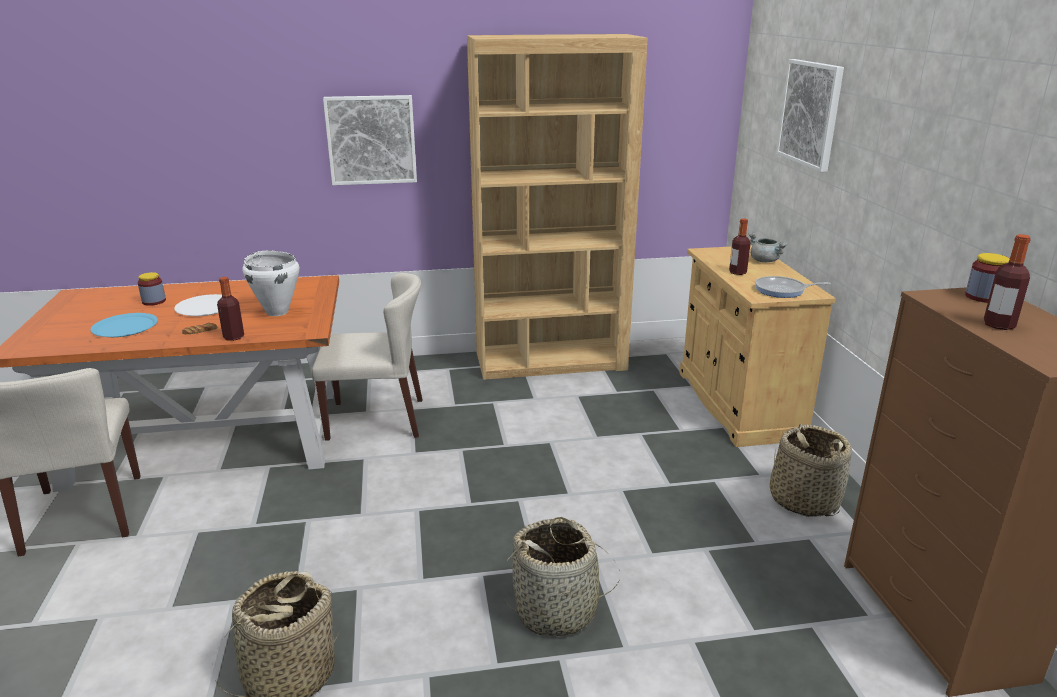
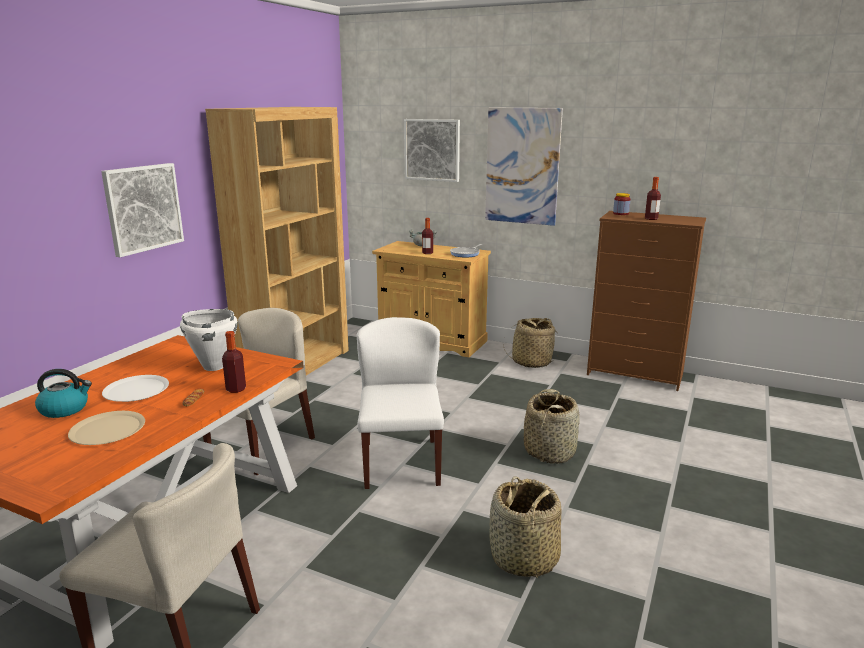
camera: 55 degrees left, 5 degrees down
blue plate [90,313,158,337] -> beige plate [68,411,145,445]
jar [138,272,166,306] -> kettle [35,369,92,418]
none -> white chair [357,317,444,489]
none -> picture [485,107,563,226]

